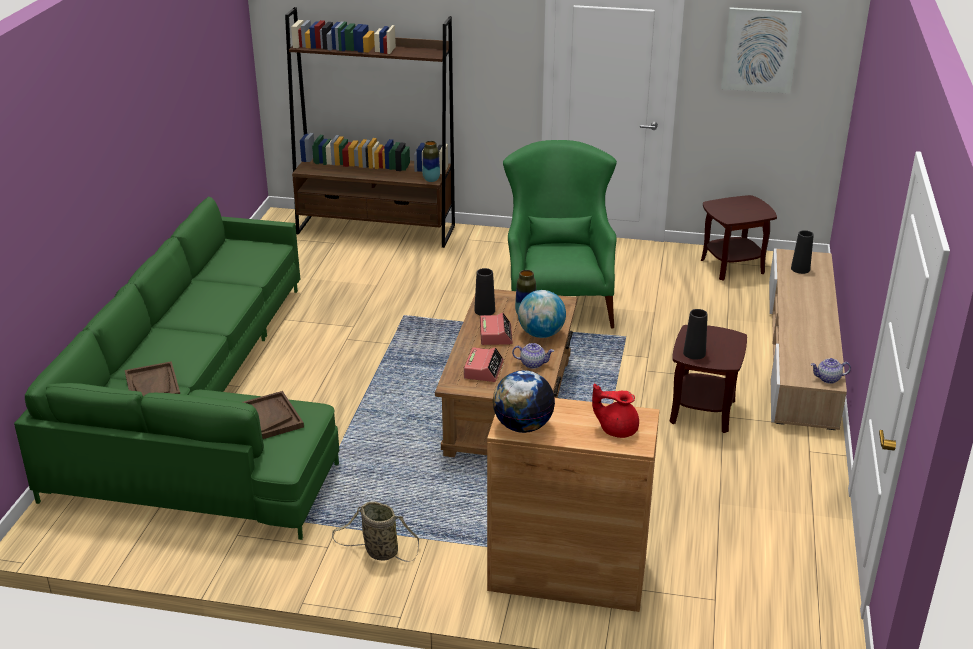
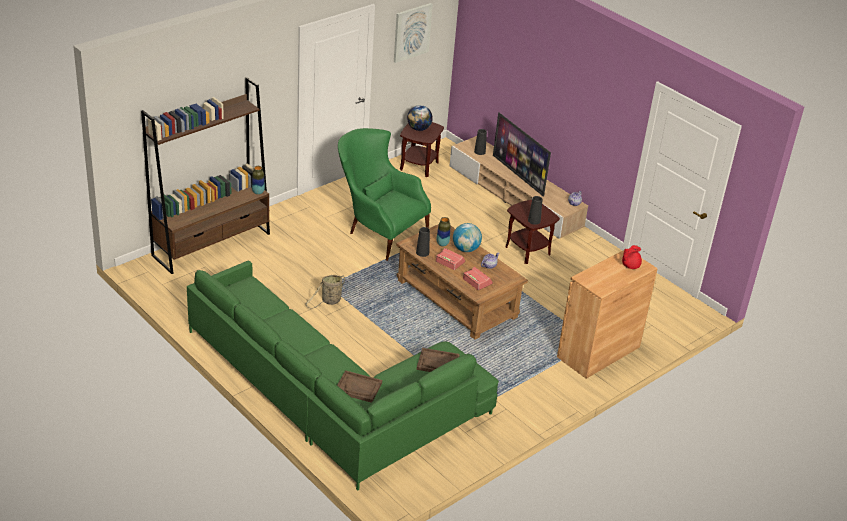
camera: 55 degrees left, 5 degrees up
basket [332,502,419,562] -> basket moved to [305,275,350,308]
globe [492,370,555,433] -> globe moved to [407,105,433,131]
none -> television [493,112,551,197]

